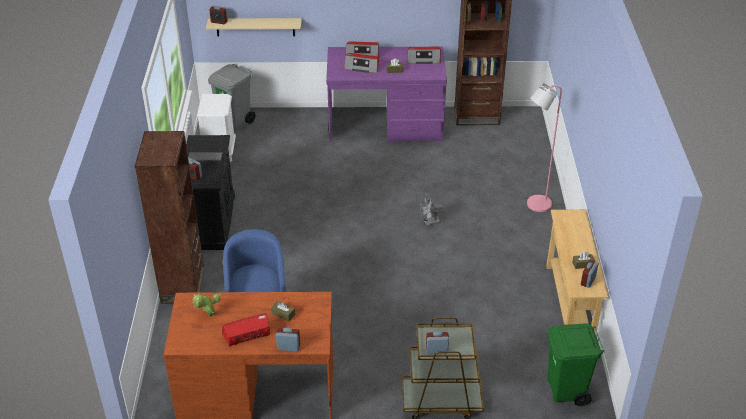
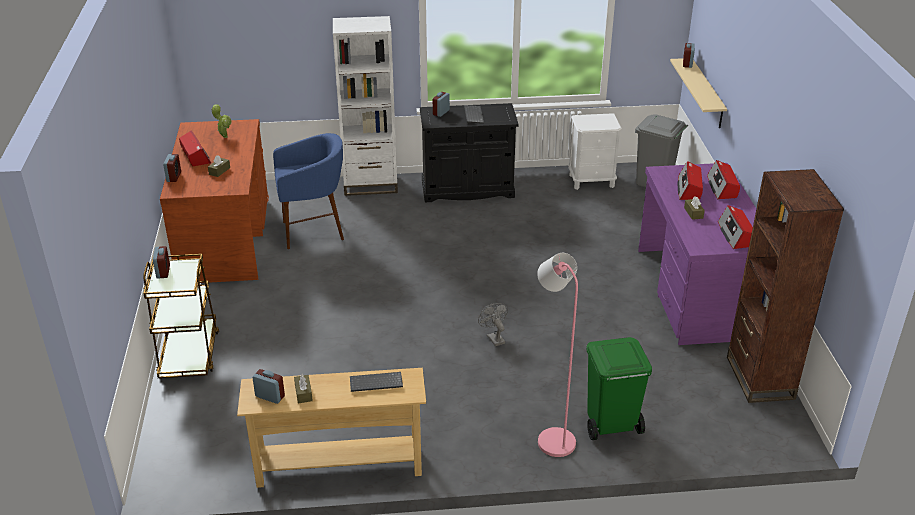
camera: 85 degrees right, 5 degrees down
brown bookcase [135,131,204,304] -> white bookcase [333,16,398,196]
green trash can [547,323,605,406] -> green trash can moved to [587,337,652,440]
none -> keyboard [350,372,403,392]

